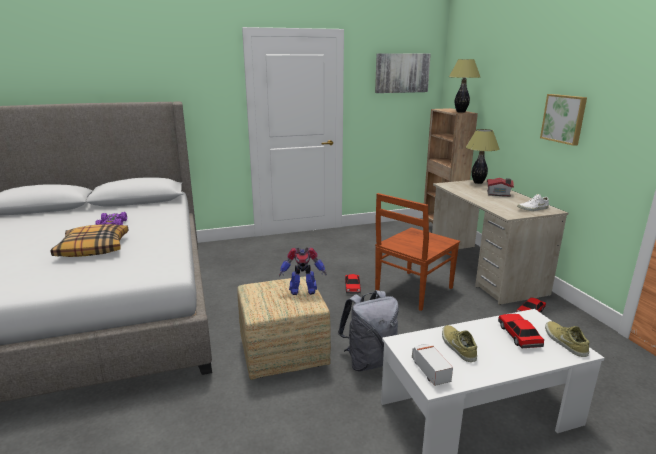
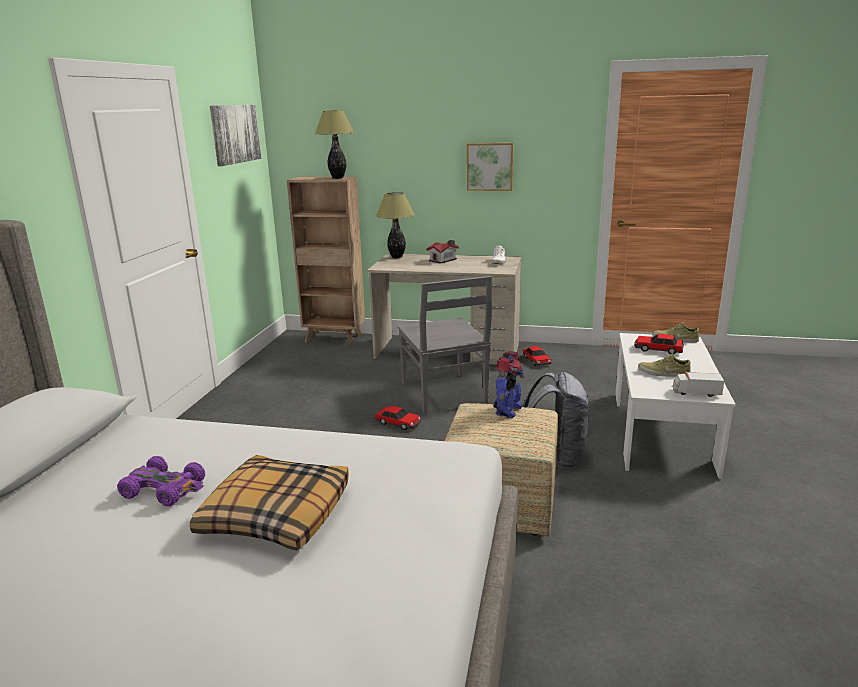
camera: 60 degrees left, 0 degrees up
brown chair [375,193,460,311] -> grey chair [398,276,492,414]

